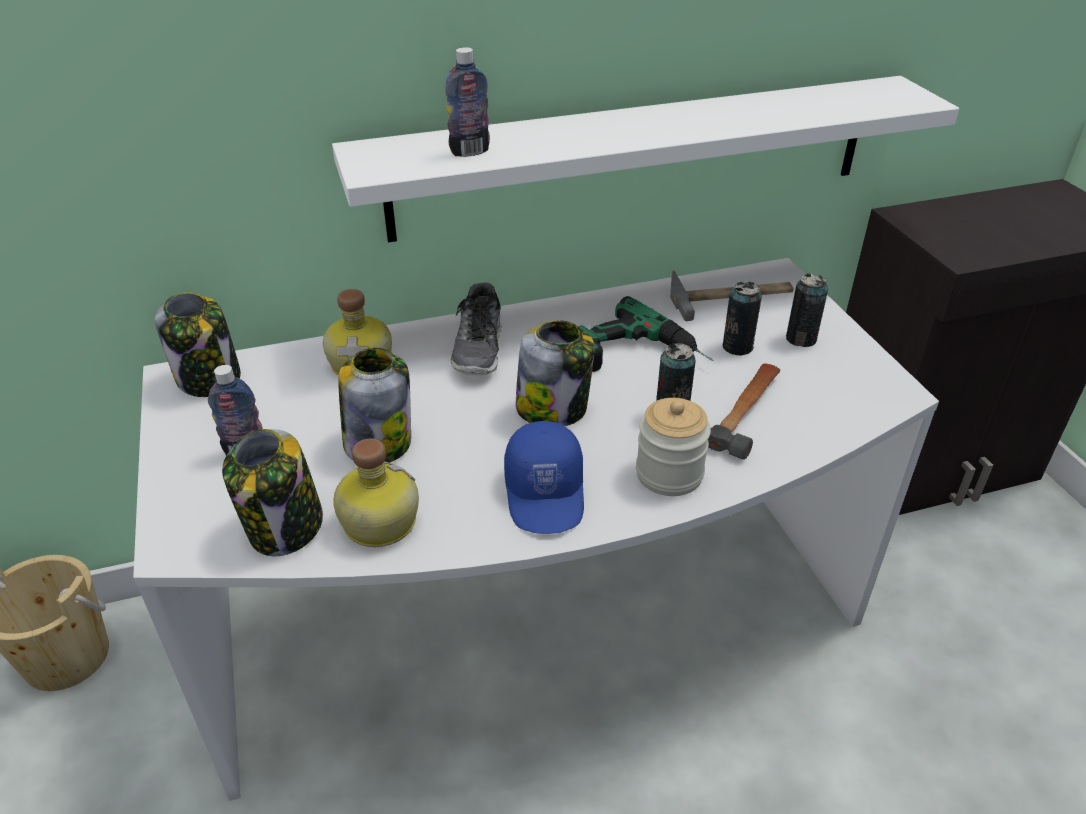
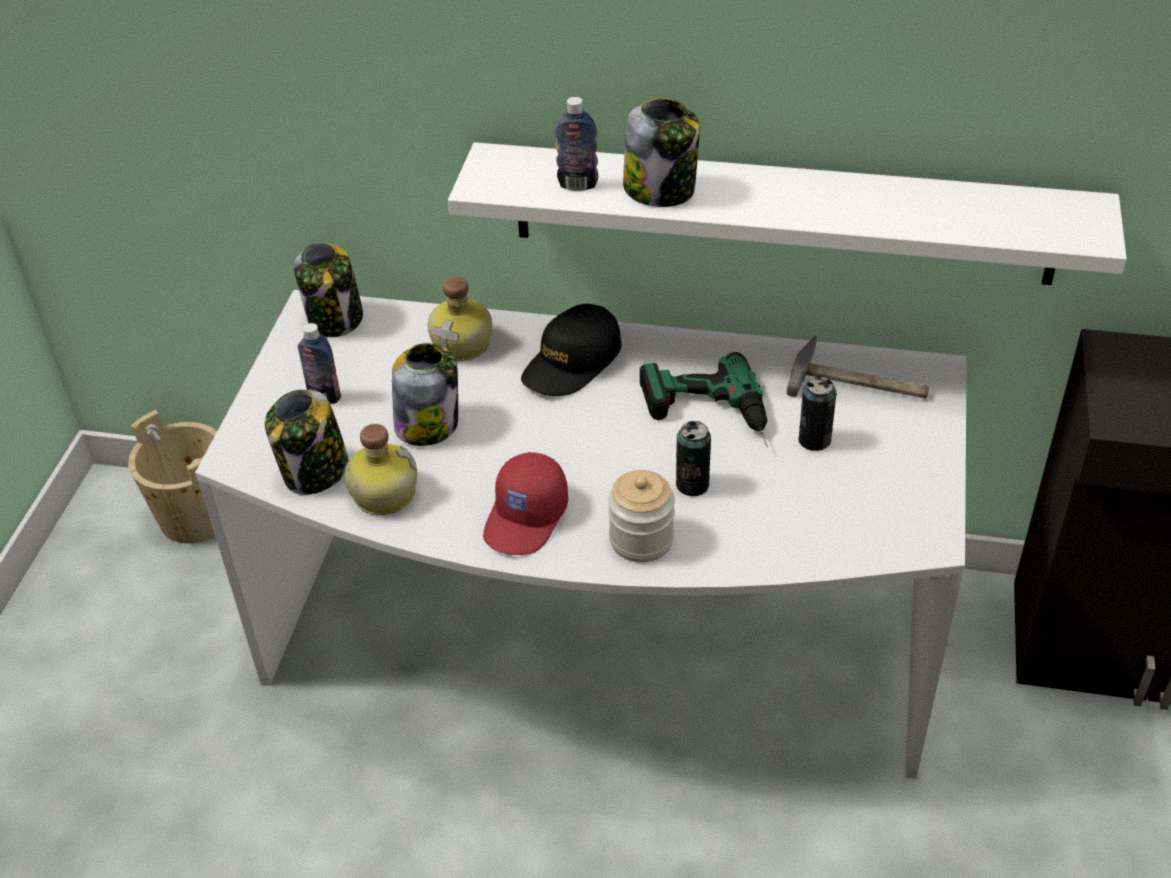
camera: 30 degrees right, 5 degrees up
shoe [450,282,502,375] -> black cap [521,304,622,396]
blue cap [504,421,584,534] -> red cap [483,452,568,555]
jar [515,320,594,426] -> jar moved to [623,98,700,207]
hammer [708,363,780,460] -> none
can [786,273,828,347] -> none

